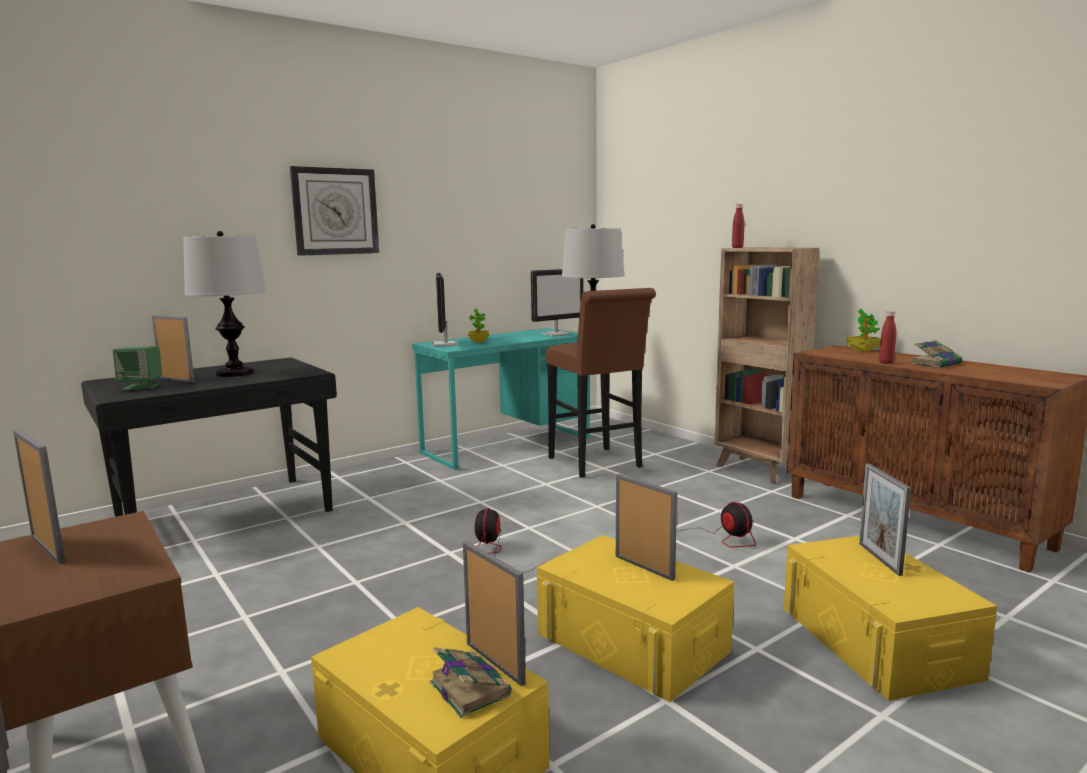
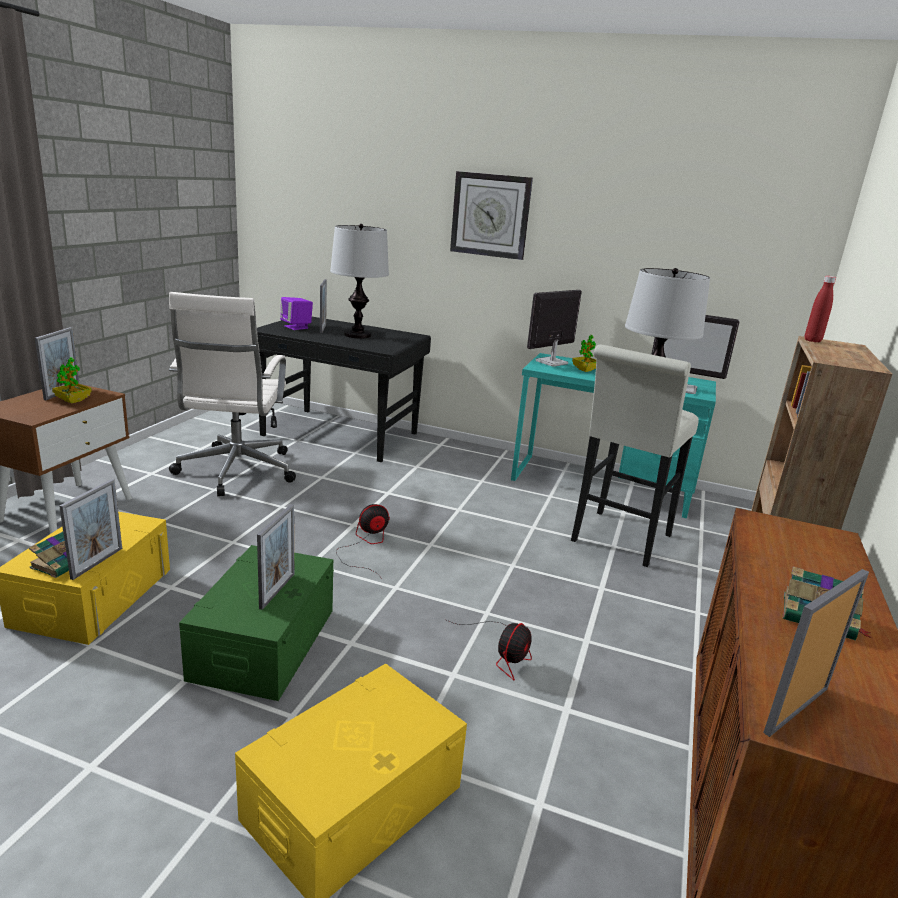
camera: 55 degrees right, 10 degrees up
green speaker [113,346,162,390] -> purple speaker [280,297,313,330]
yellow storage box [537,535,734,702] -> green storage box [179,545,334,701]
brown stool [546,288,656,478] -> white stool [571,344,699,567]
potted plant [846,309,881,351] -> potted plant moved to [52,357,92,403]
picture frame [859,463,911,576] -> picture frame moved to [764,569,869,737]
red bottle [879,311,896,364] -> none
none -> white office chair [169,292,296,496]

